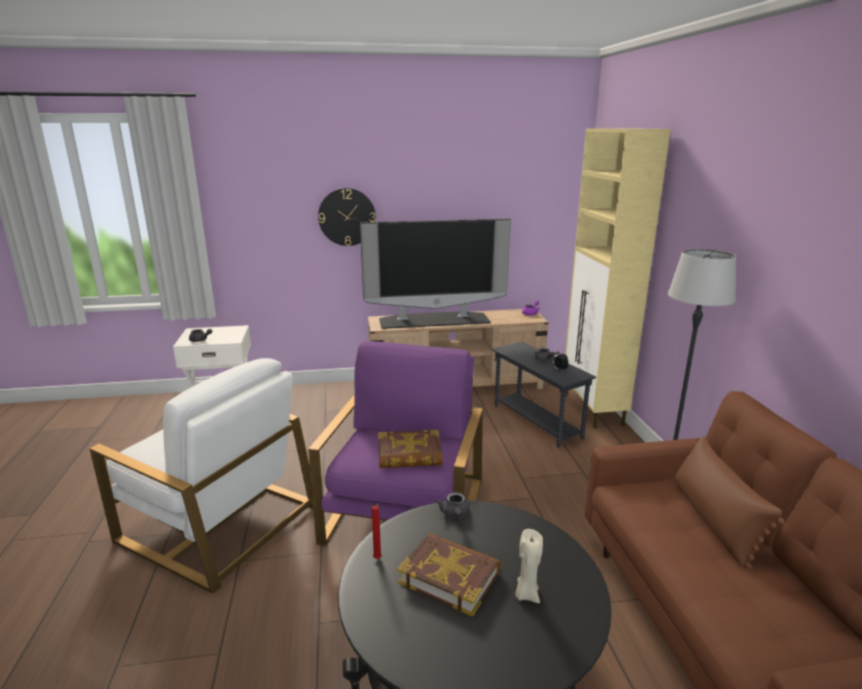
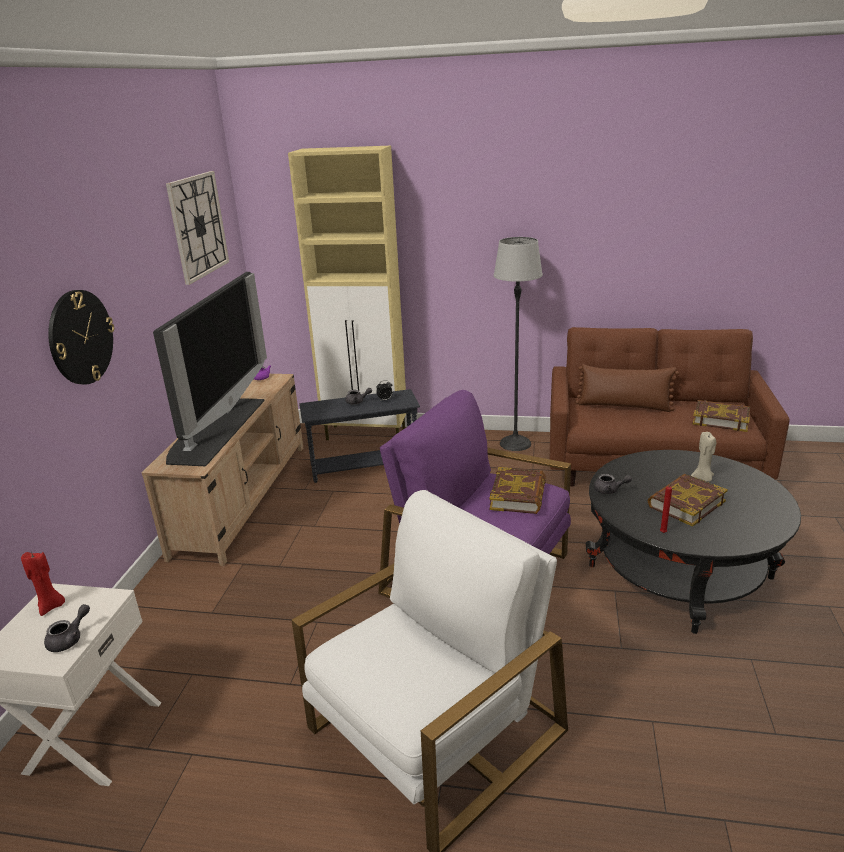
camera: 70 degrees left, 5 degrees up
none -> red candle [21,552,65,616]
none -> wall clock [166,171,229,285]
none -> book [693,400,750,432]

